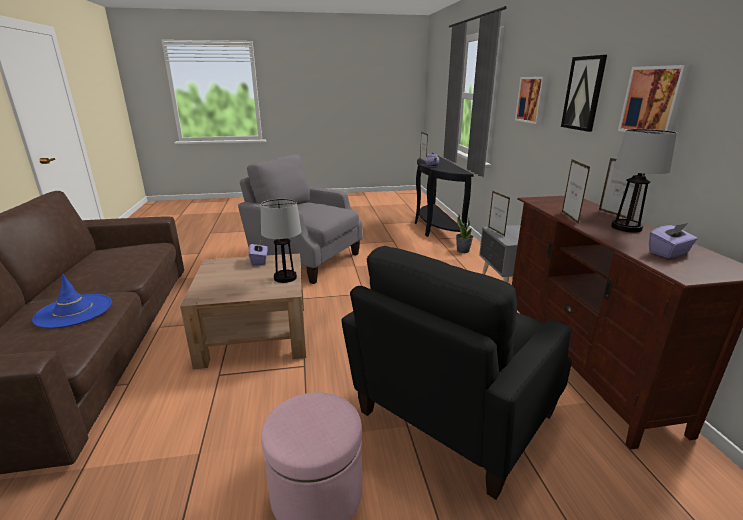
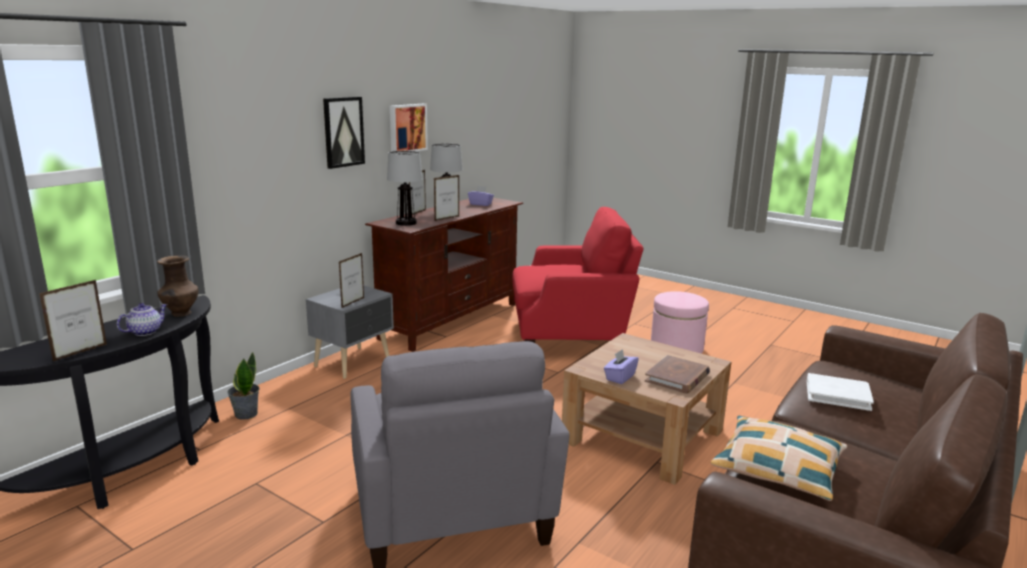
camera: 135 degrees left, 5 degrees down
blue hat [32,274,112,328] -> white book [807,373,874,411]
table lamp [260,199,301,283] -> table lamp moved to [387,151,423,226]
black armchair [341,246,572,500] -> red armchair [512,207,643,343]
picture [515,77,548,124] -> none
none -> brown vase [157,255,198,317]
none -> brown book [645,355,710,394]
none -> pillow [711,416,847,501]

